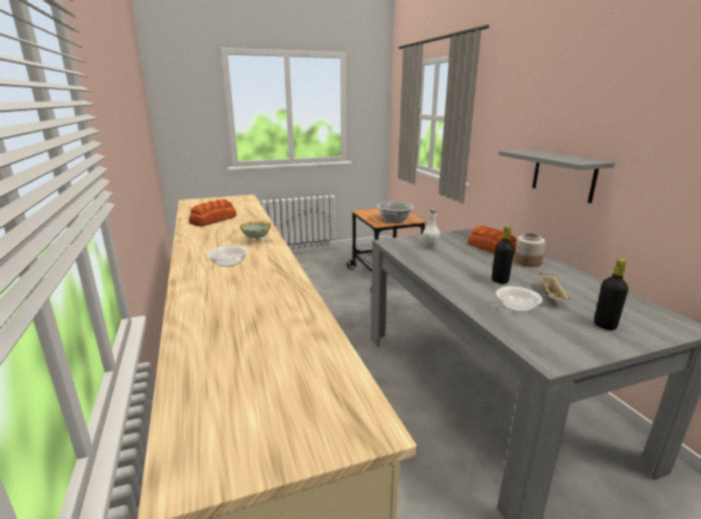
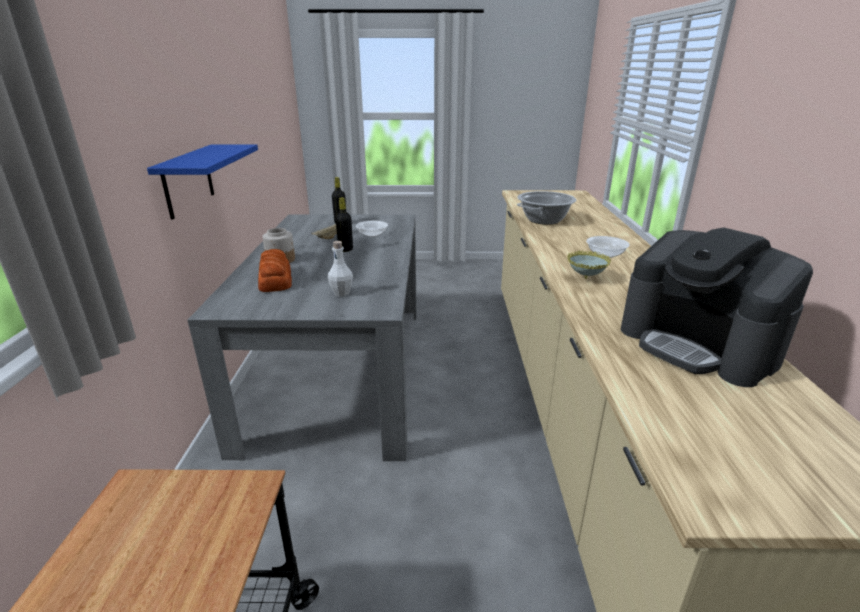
camera: 160 degrees left, 5 degrees up
bread [189,199,237,226] -> coffee machine [621,227,813,387]
cooking pot [377,202,414,223] -> cooking pot moved to [517,191,576,225]
grey shelf [499,149,615,203] -> blue shelf [147,144,258,219]

